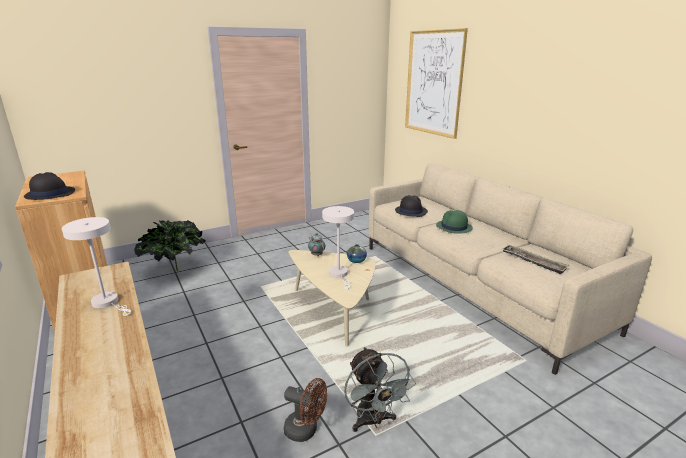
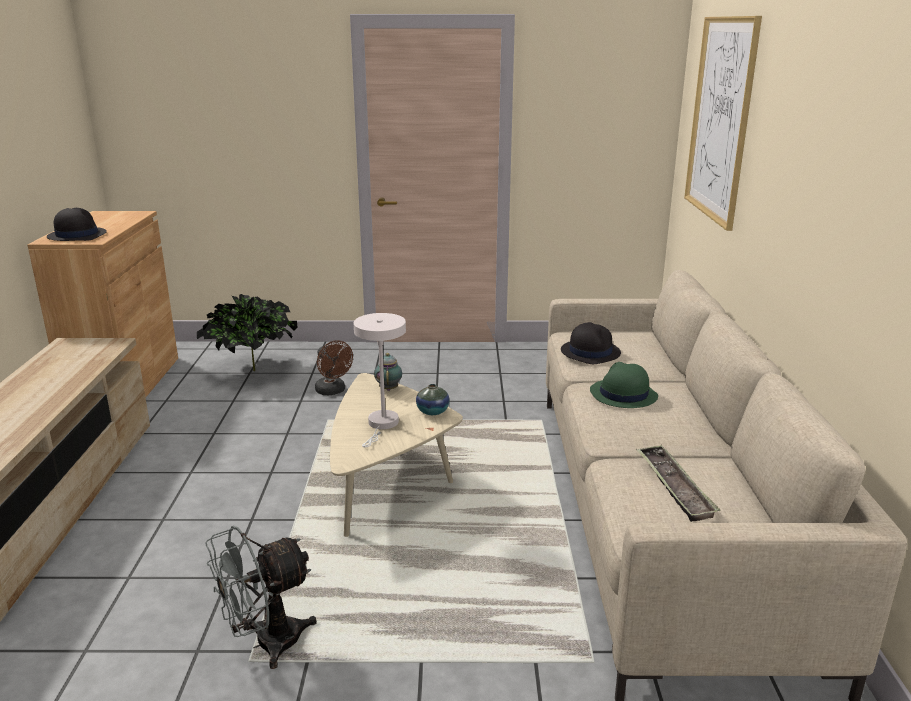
camera: 30 degrees right, 0 degrees up
white table lamp [62,217,131,316] -> none
brown fan [284,378,327,442] -> brown fan moved to [315,340,353,395]
grey fan [344,347,416,432] -> grey fan turned 45 degrees clockwise [206,526,317,669]

